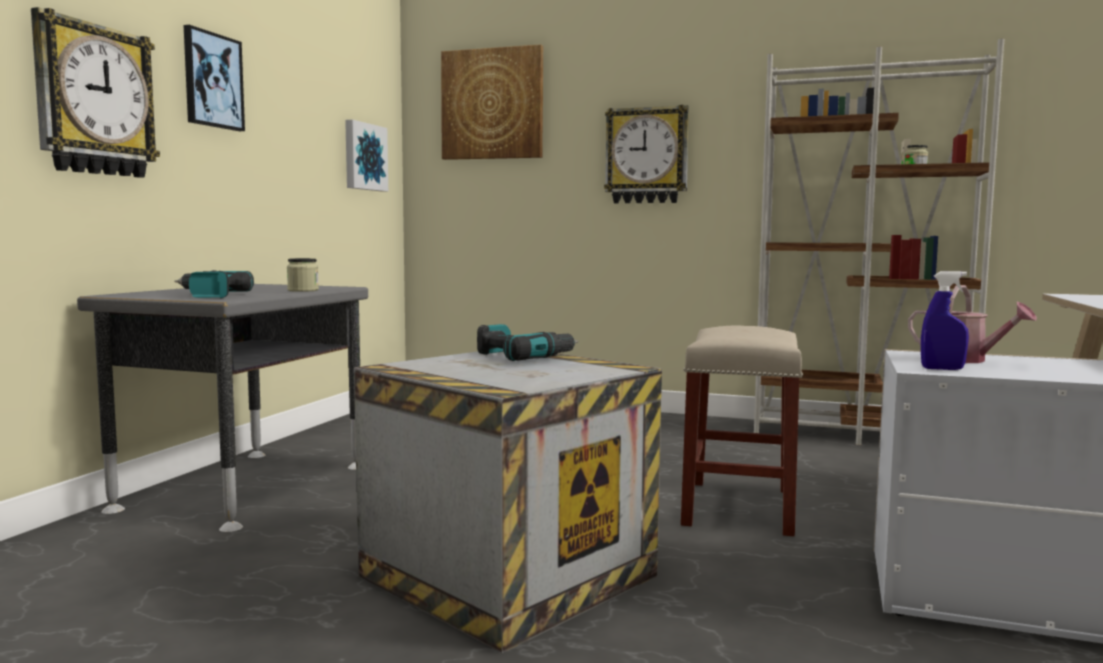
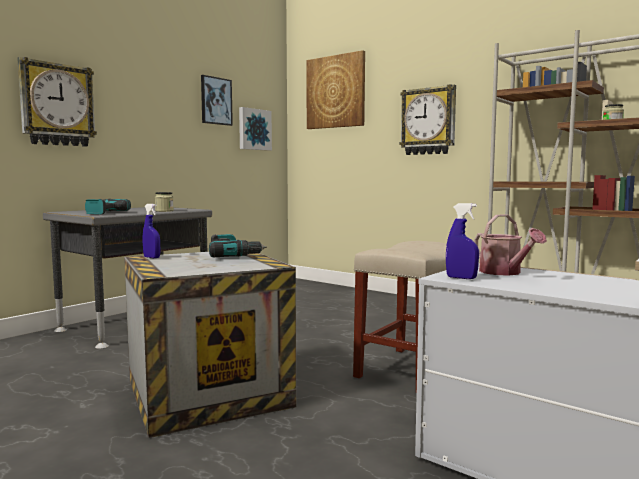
camera: 20 degrees right, 0 degrees up
picture [184,25,245,131] -> picture moved to [201,75,233,126]
none -> blue spray bottle [143,204,160,258]

